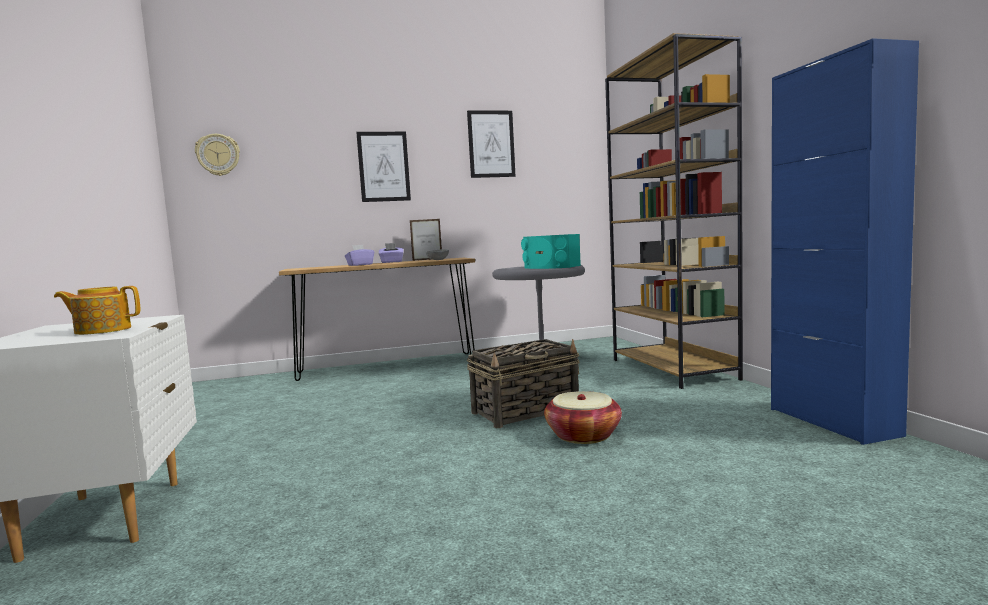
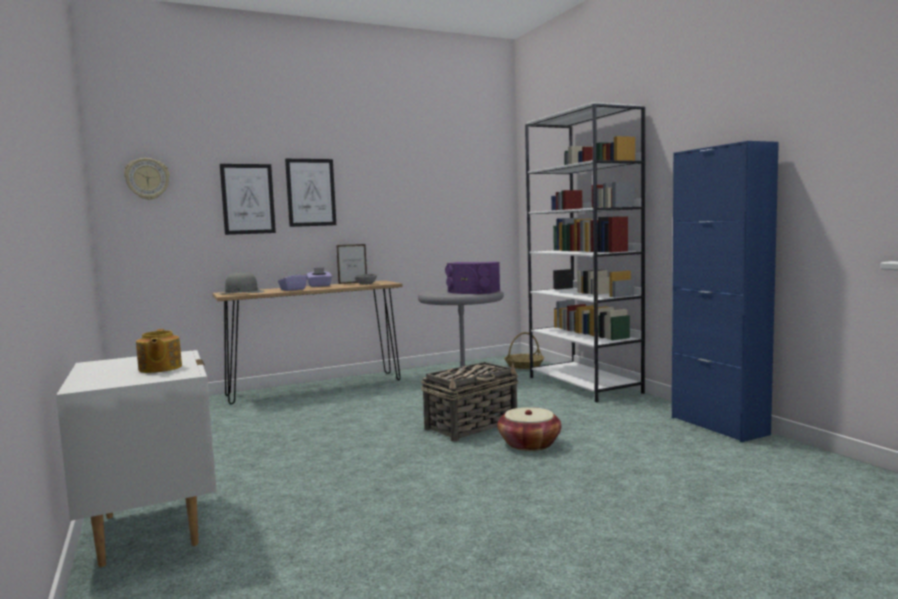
camera: 10 degrees left, 0 degrees up
teapot [54,286,140,335] -> teapot turned 90 degrees counterclockwise [136,329,182,373]
picture [467,110,516,178] -> picture moved to [220,164,276,235]
turquoise speaker [521,234,581,269] -> purple speaker [445,262,500,294]
brown bookcase [605,33,743,389] -> white bookcase [525,102,645,402]
none -> grey hat [219,273,265,295]
none -> basket [504,332,544,369]

